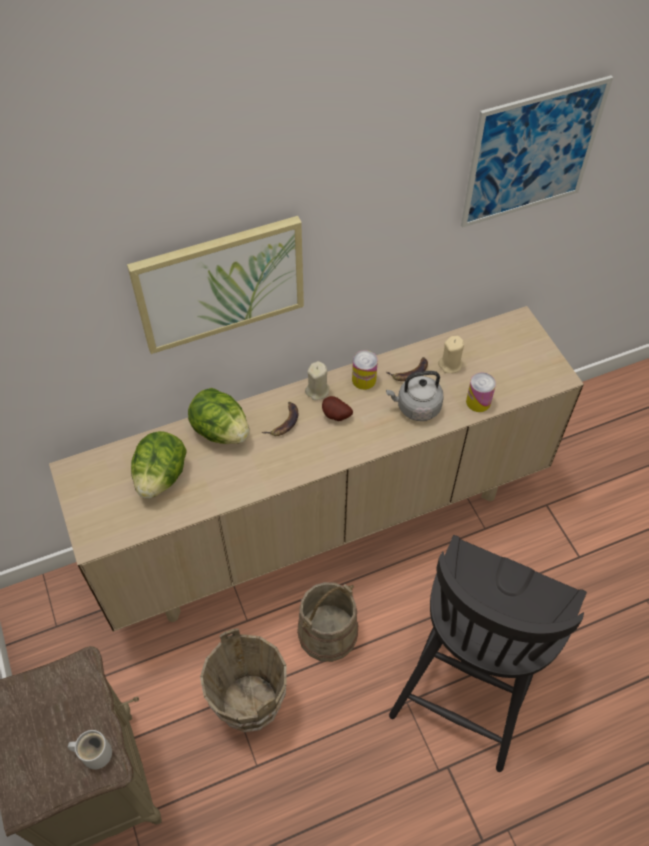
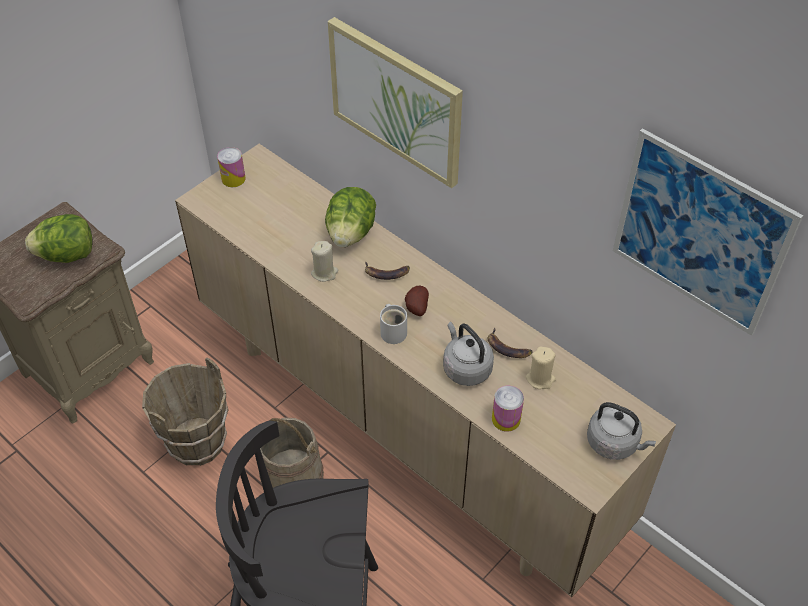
camera: 65 degrees right, 5 degrees down
white mug [67,730,112,769] -> white mug moved to [380,304,407,344]
lettuce [131,431,187,499] -> lettuce moved to [25,214,93,263]
beige candle [305,361,329,400] -> beige candle moved to [311,241,338,282]
can [352,350,378,390] -> can moved to [217,147,246,187]
none -> grey kettle [587,402,656,460]

